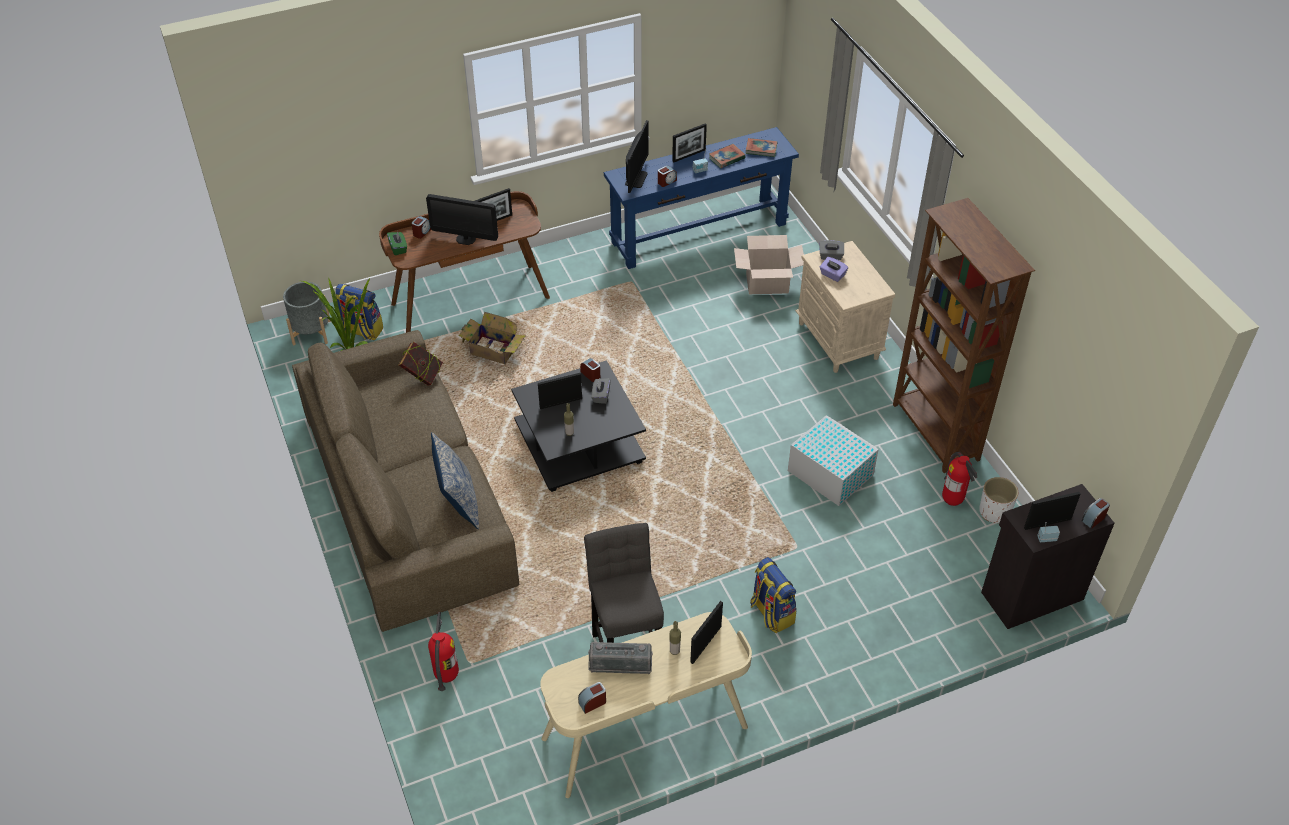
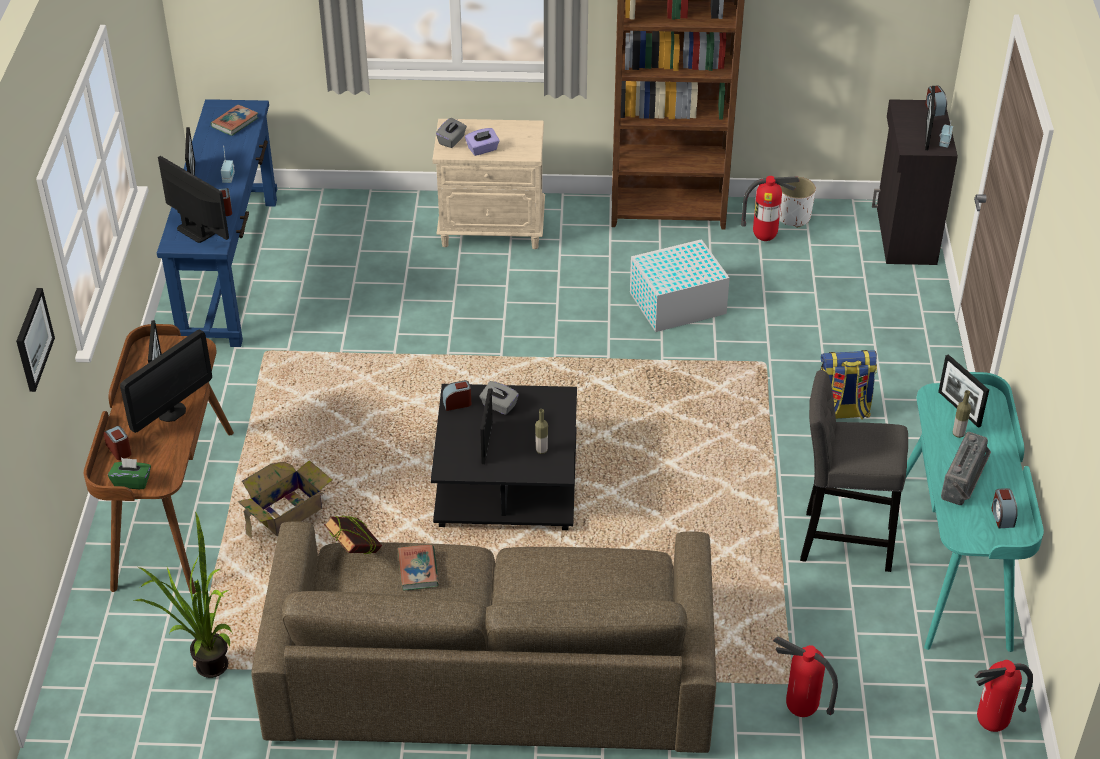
camera: 65 degrees left, 5 degrees down
grey planter [283,282,331,345] -> none
backpack [336,284,383,340] -> none
pillow [431,432,479,529] -> none
beige desk [540,612,752,798] -> turquoise desk [906,372,1044,652]
book [709,144,746,168] -> book moved to [398,545,439,591]
cardboard box [734,235,804,294] -> none
none -> picture [16,288,55,392]
none -> fire extinguisher [974,660,1033,732]

